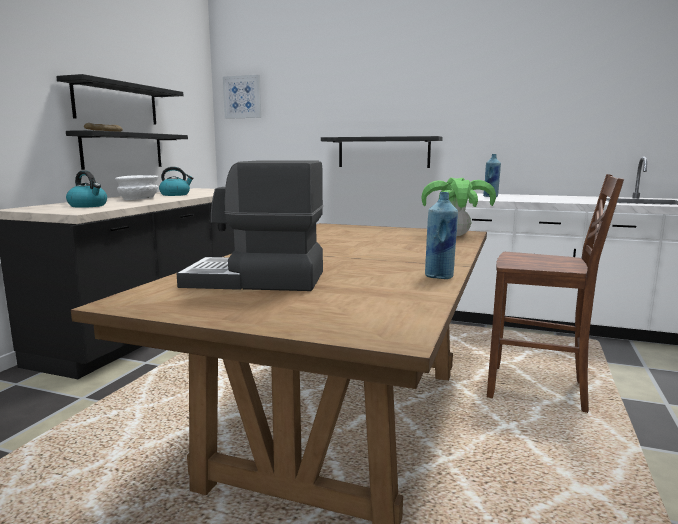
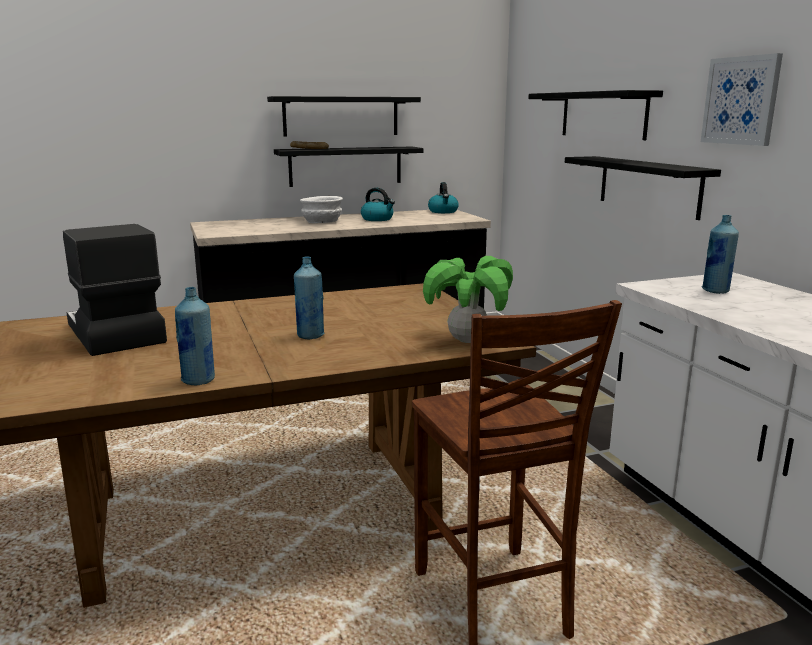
camera: 50 degrees right, 5 degrees up
kettle [66,170,107,208] -> kettle moved to [428,182,459,213]
picture [223,75,261,119] -> picture moved to [701,53,783,146]
none -> blue bottle [294,257,325,339]
none -> black shelf [528,90,663,140]

